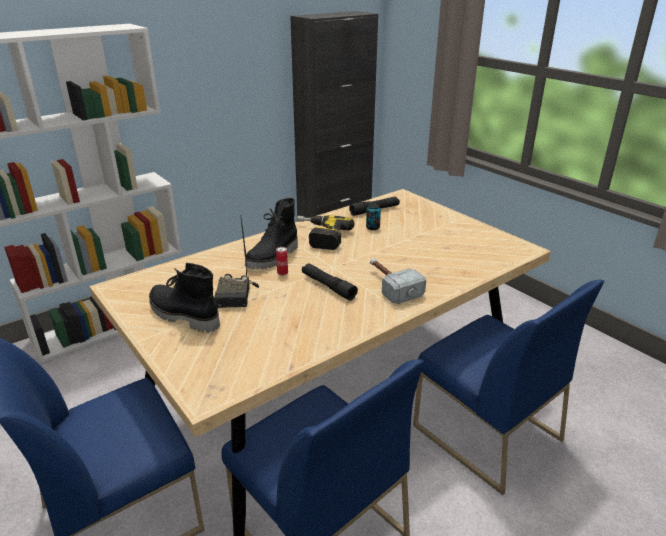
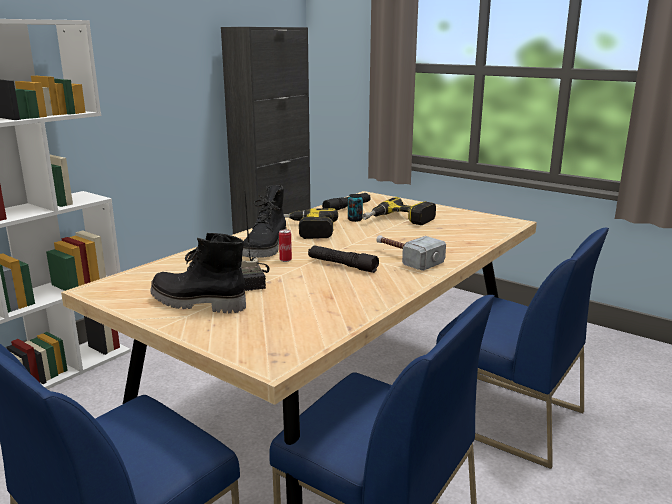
camera: 15 degrees left, 10 degrees down
none -> power drill [362,197,436,225]

